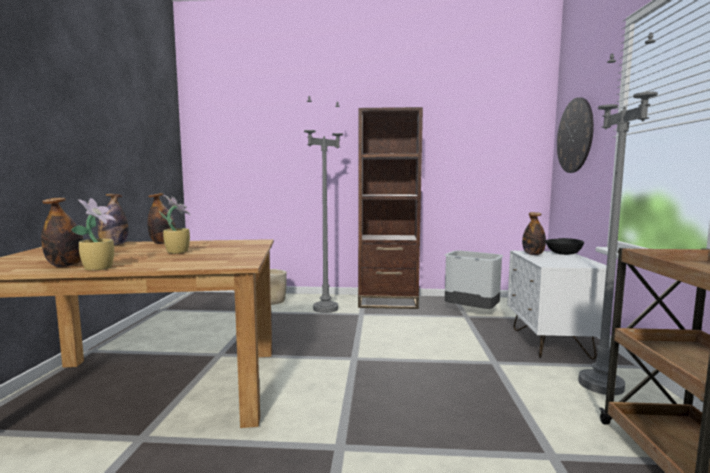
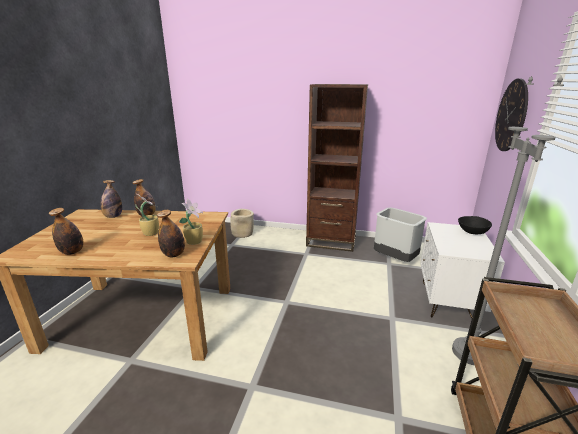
camera: 10 degrees right, 15 degrees up
potted plant [71,198,117,271] -> potted plant moved to [179,198,203,245]
grey floor lamp [304,96,343,313] -> none
bottle [522,212,546,255] -> bottle moved to [157,210,185,257]

